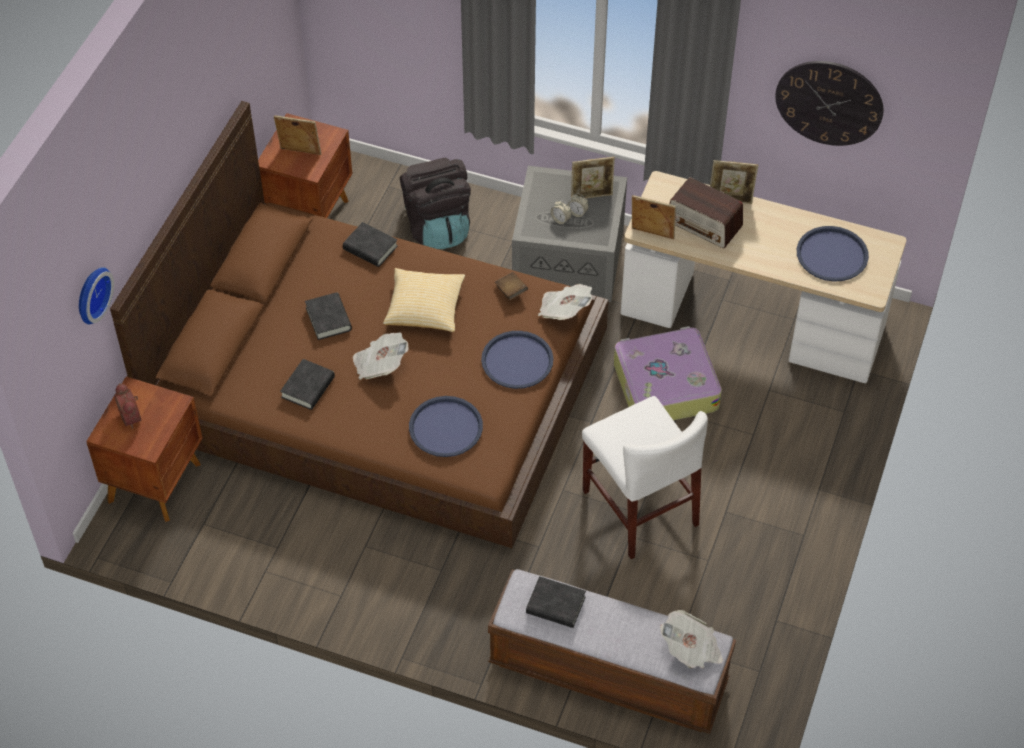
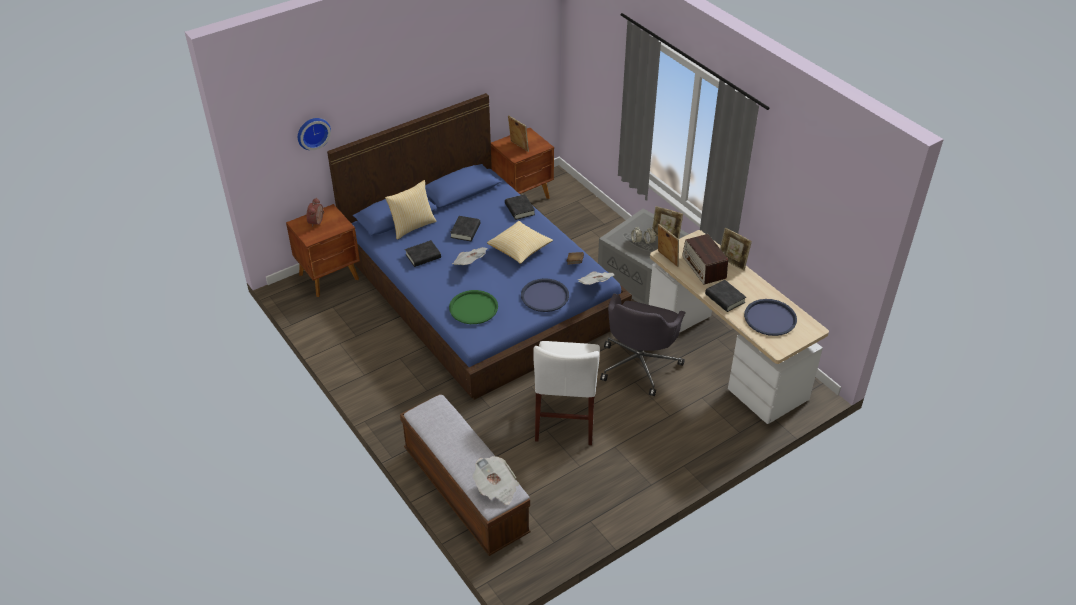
camera: 35 degrees right, 10 degrees down
brown bed [110,101,608,548] -> blue bed [327,93,632,400]
black backpack [400,158,471,249] -> none
blue tray [409,396,483,457] -> green tray [449,290,498,324]
black book [526,576,586,628] -> black book moved to [705,280,746,312]
suitcase [614,326,722,420] -> grey office chair [600,294,686,396]
wall clock [775,61,884,146] -> none
none -> pillow [385,180,437,240]

